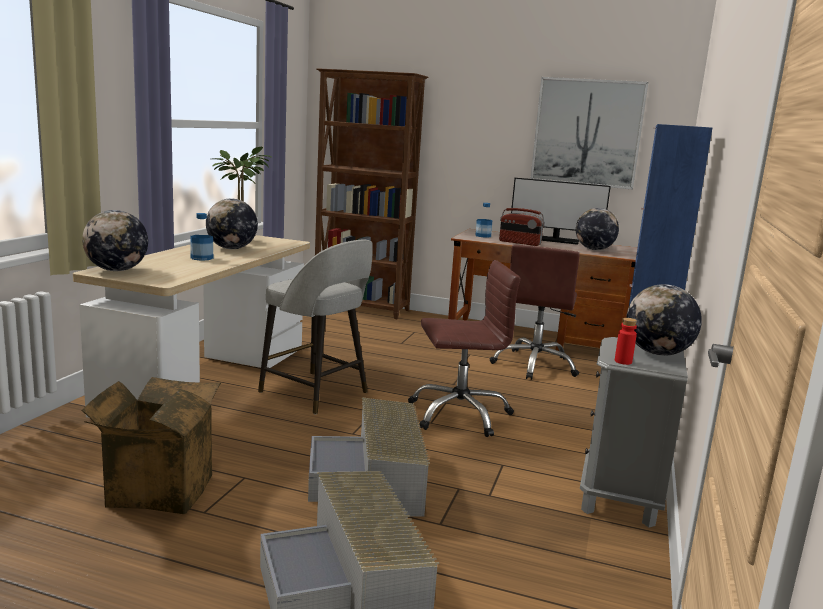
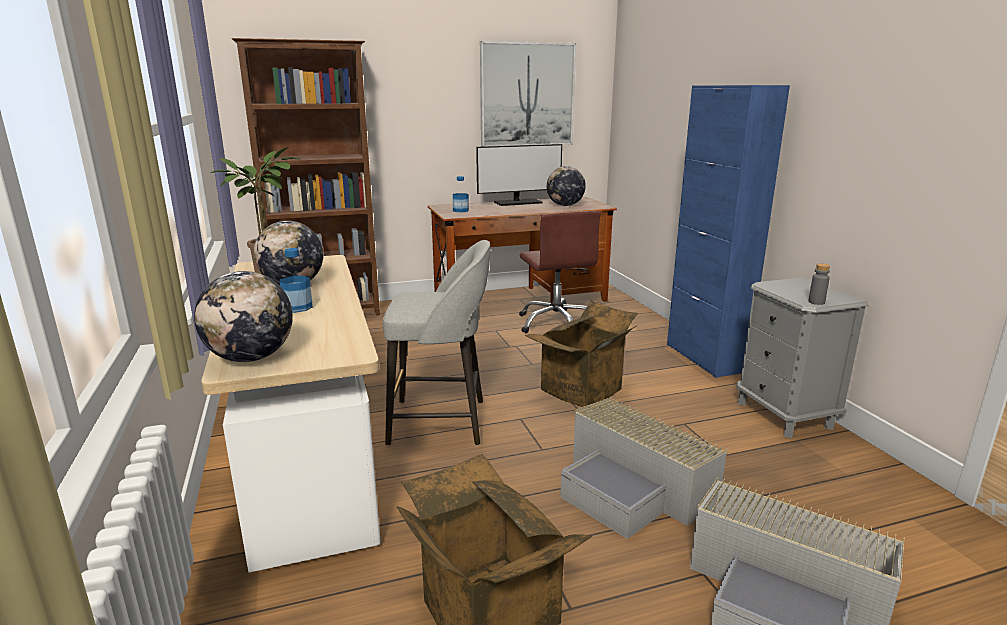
camera: 35 degrees left, 5 degrees up
brown office chair [408,260,521,437] -> cardboard box [525,301,638,408]
radio [499,208,545,246] -> none
red bottle [615,318,637,365] -> grey bottle [808,263,830,305]
globe [626,284,702,356] -> none

